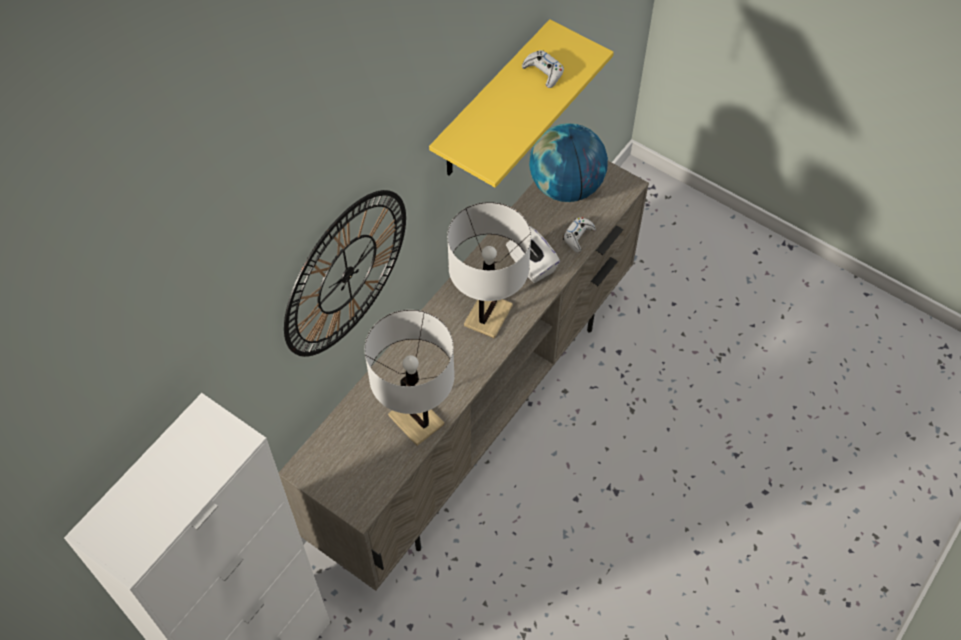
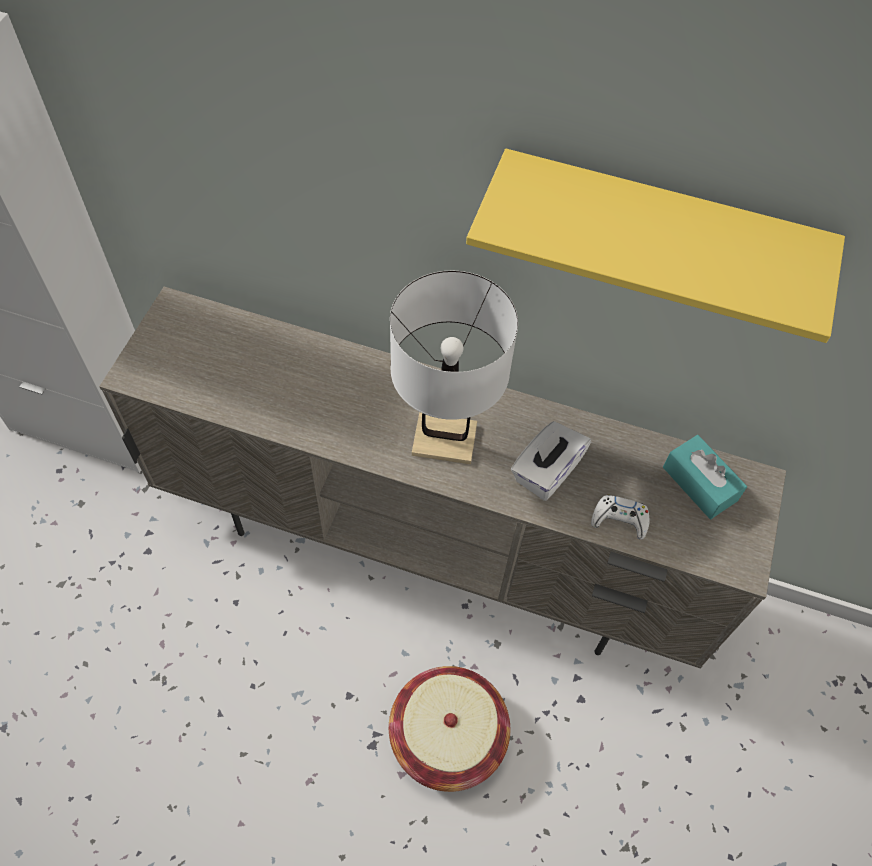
camera: 70 degrees right, 0 degrees up
wall clock [284,190,406,357] -> none
white table lamp [365,310,455,446] -> none
white game controller [522,50,564,88] -> none
globe [529,123,608,202] -> turquoise tissue box [663,435,747,519]
none -> basket [389,666,510,792]

